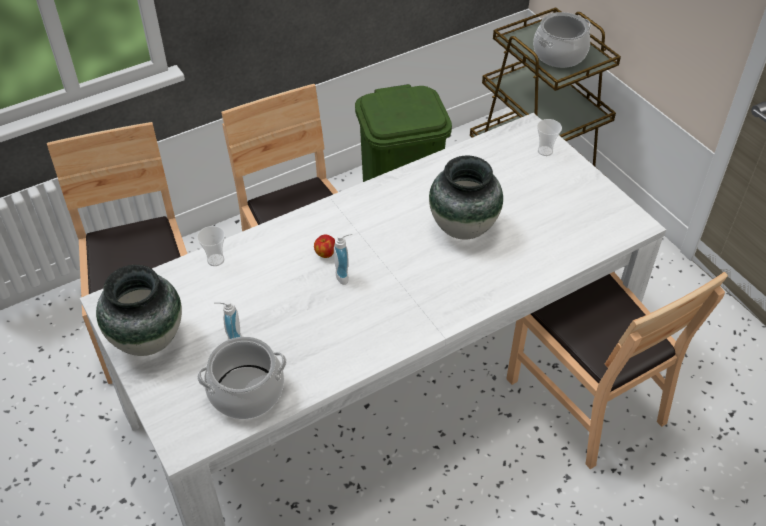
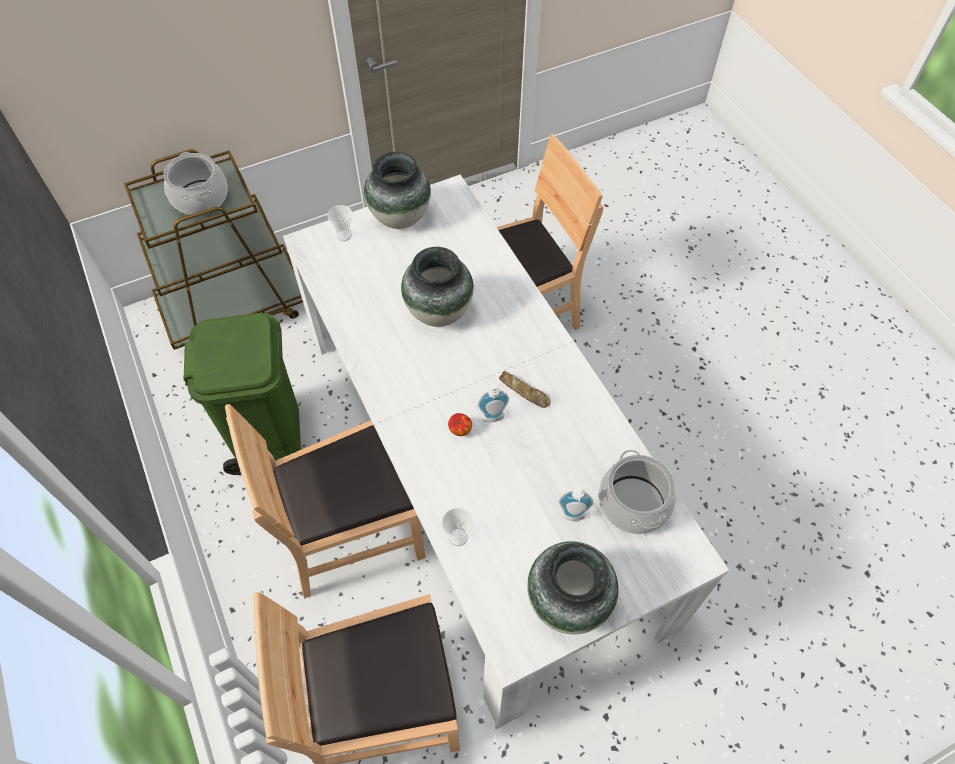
camera: 85 degrees left, 10 degrees up
none -> vase [364,152,431,229]
none -> bread [499,371,551,408]

